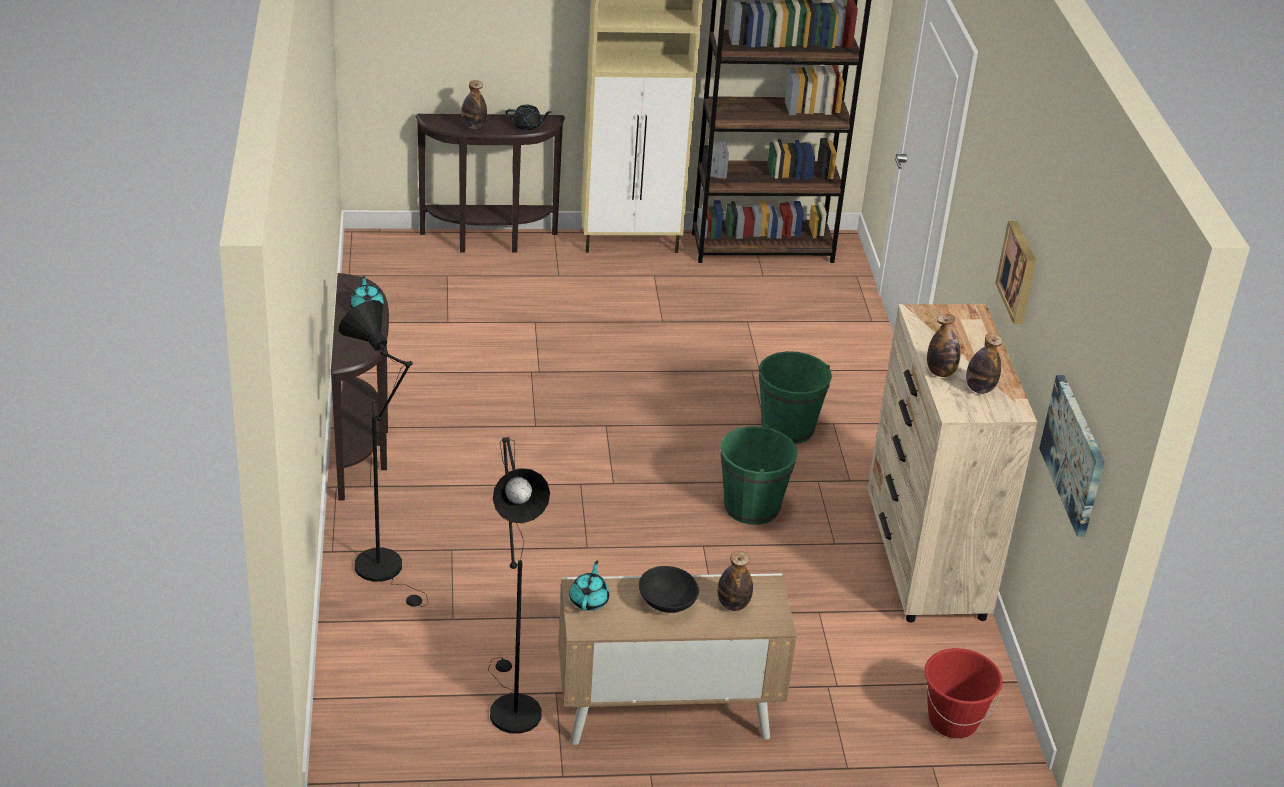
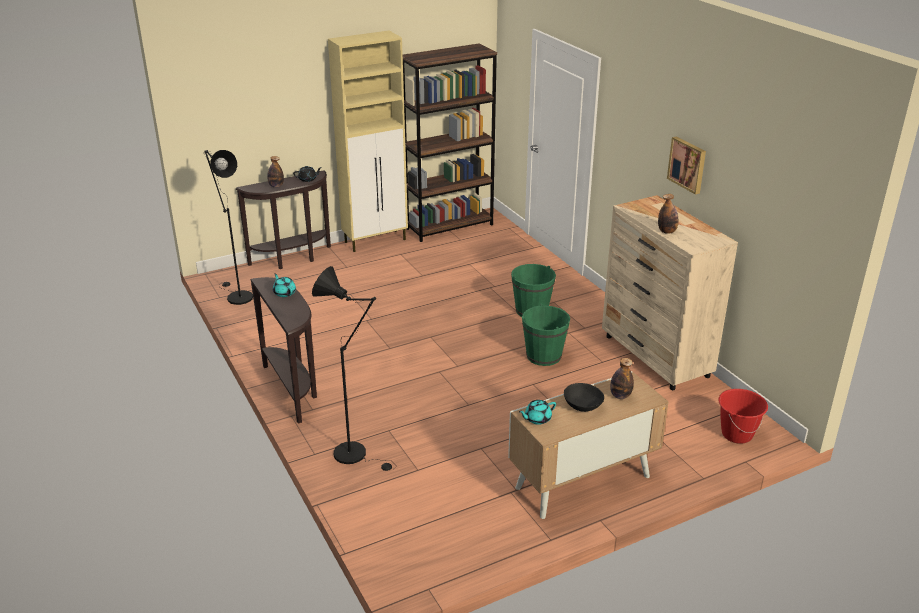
camera: 20 degrees left, 5 degrees down
black floor lamp [488,437,550,734] -> black floor lamp moved to [204,150,253,305]
turquoise teapot [569,561,609,611] -> turquoise teapot turned 105 degrees counterclockwise [519,400,556,425]
bottle [966,333,1003,394] -> none
picture [1039,375,1105,537] -> none

